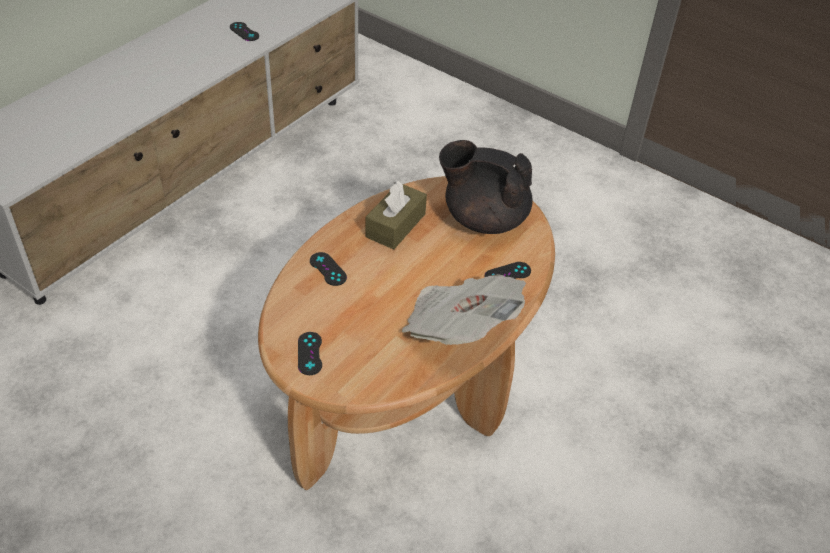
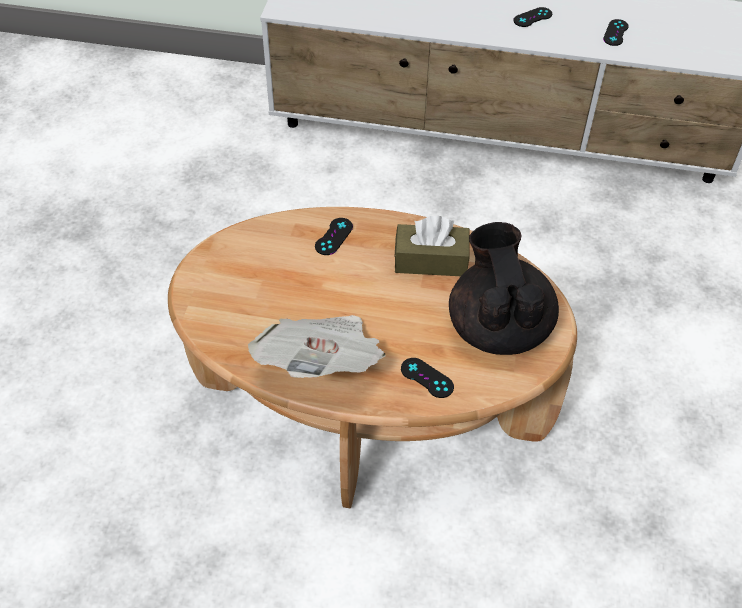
camera: 65 degrees right, 5 degrees up
black game controller [298,332,322,375] -> black game controller moved to [513,7,552,27]

